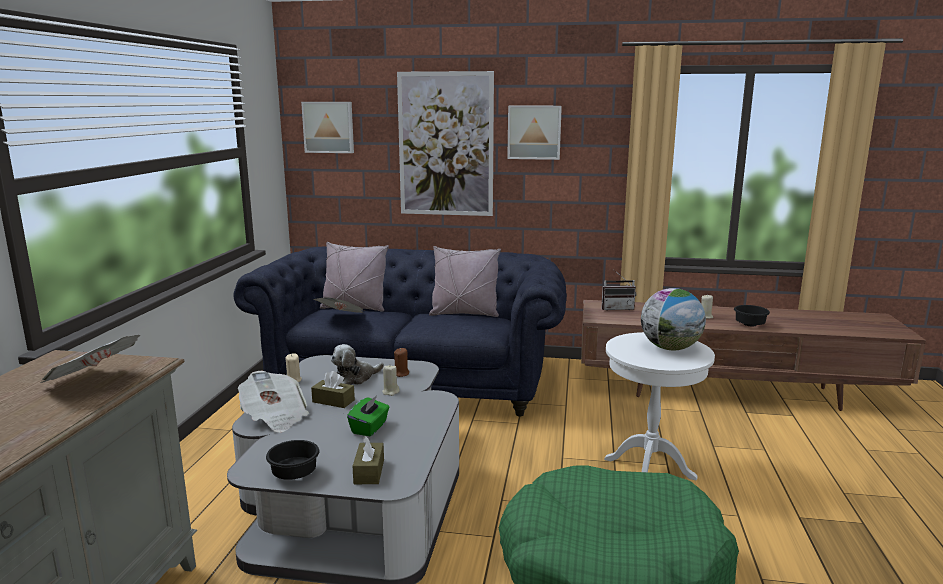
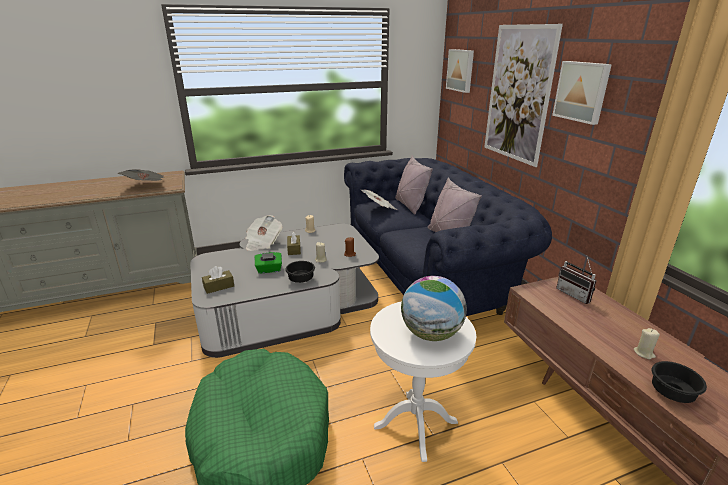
camera: 60 degrees right, 10 degrees up
black bowl [266,440,320,480] -> black bowl moved to [285,261,315,283]
plush toy [331,344,384,385] -> none

